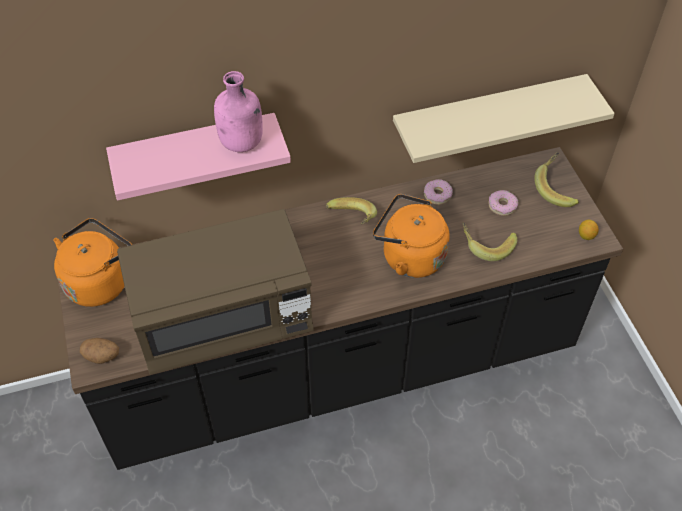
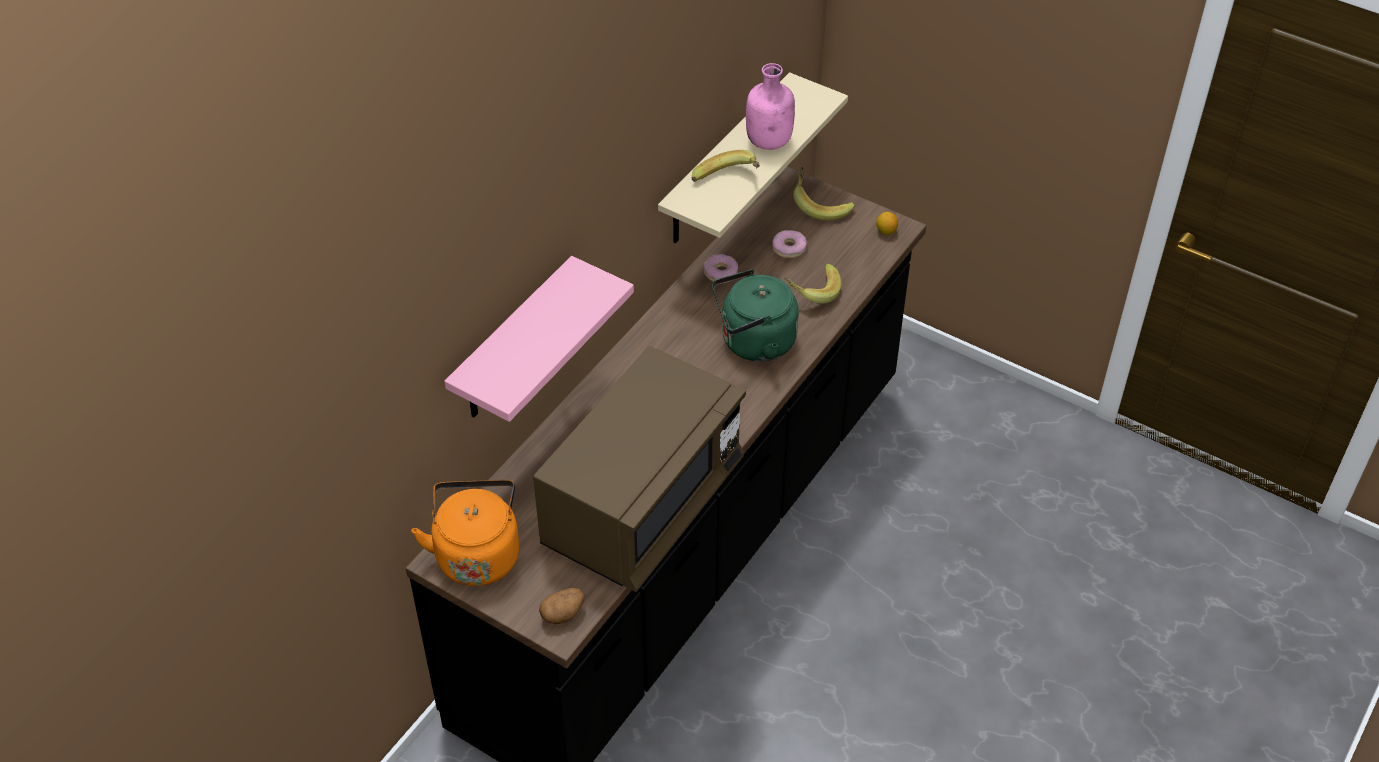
camera: 40 degrees left, 5 degrees down
pink bottle [214,71,263,152] -> pink bottle moved to [746,63,795,150]
banana [326,197,377,225] -> banana moved to [692,150,760,182]
orange kettle [373,194,450,278] -> green kettle [712,269,799,362]

